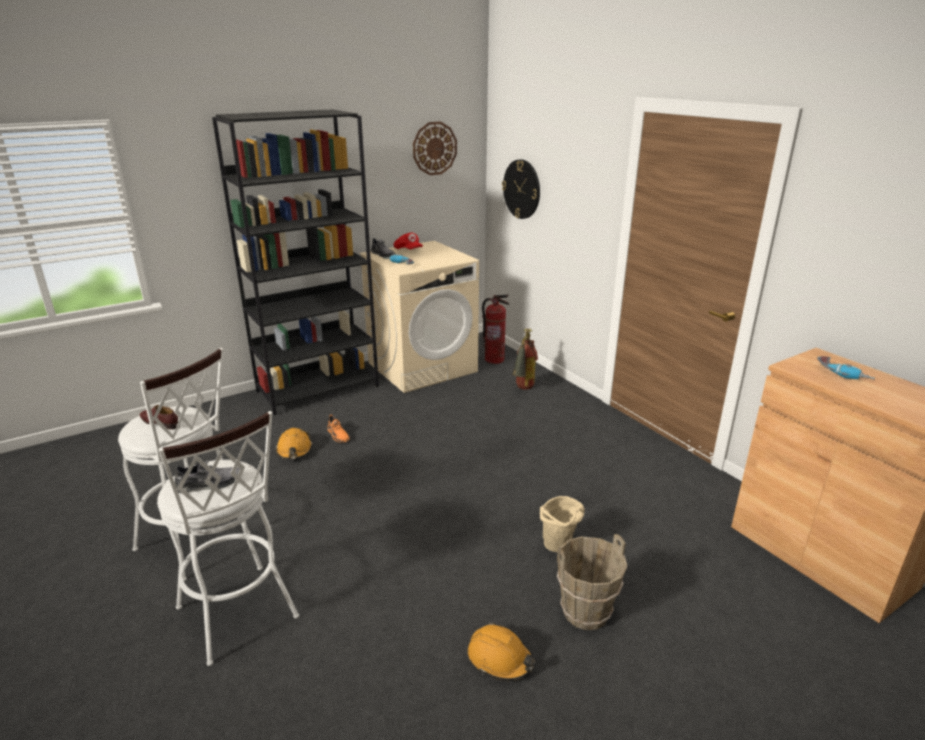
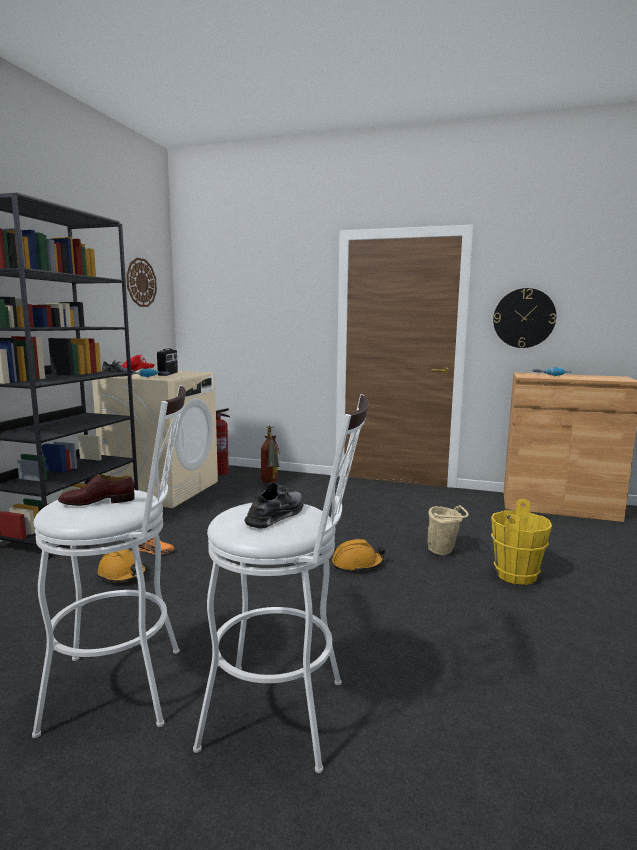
camera: 40 degrees left, 15 degrees down
orange hard hat [468,623,536,681] -> orange hard hat moved to [332,539,386,573]
wall clock [502,159,540,219] -> wall clock moved to [493,288,556,348]
brown bucket [557,534,627,630] -> yellow bucket [491,499,552,585]
none -> radio [157,349,178,376]

